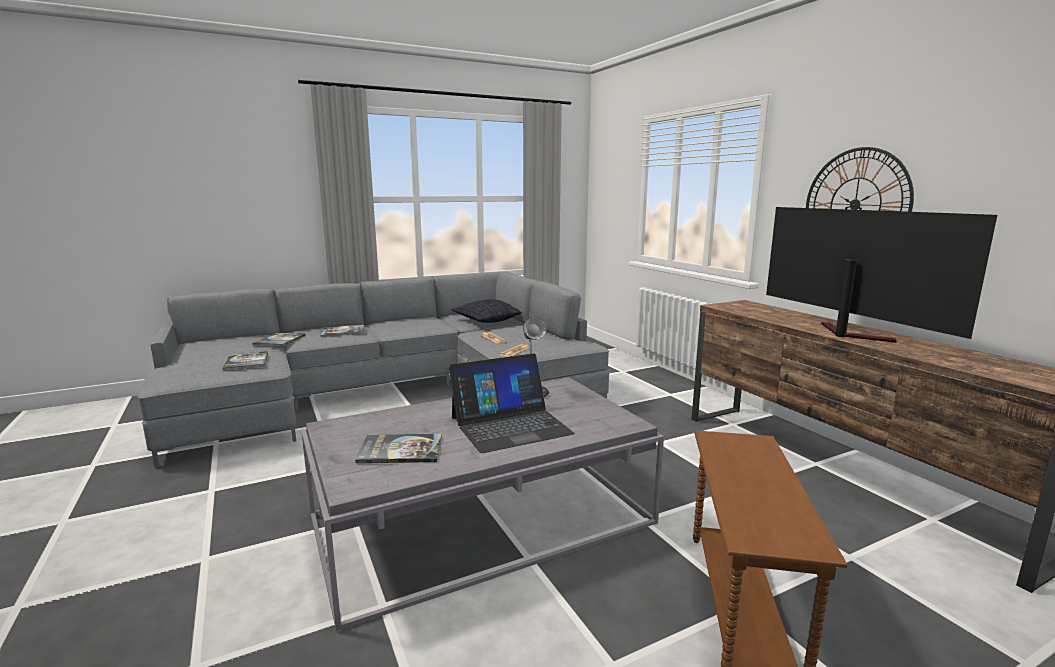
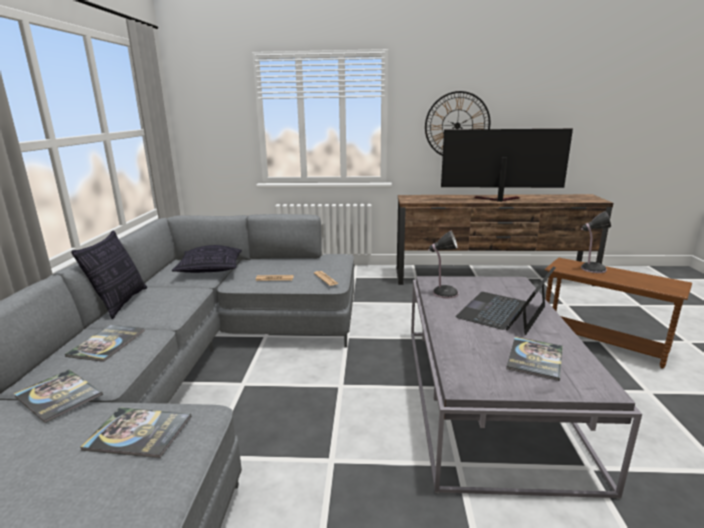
camera: 60 degrees left, 5 degrees up
laptop [448,353,575,453] -> laptop turned 150 degrees counterclockwise [455,266,555,335]
none -> pillow [71,230,147,319]
none -> table lamp [581,211,611,273]

